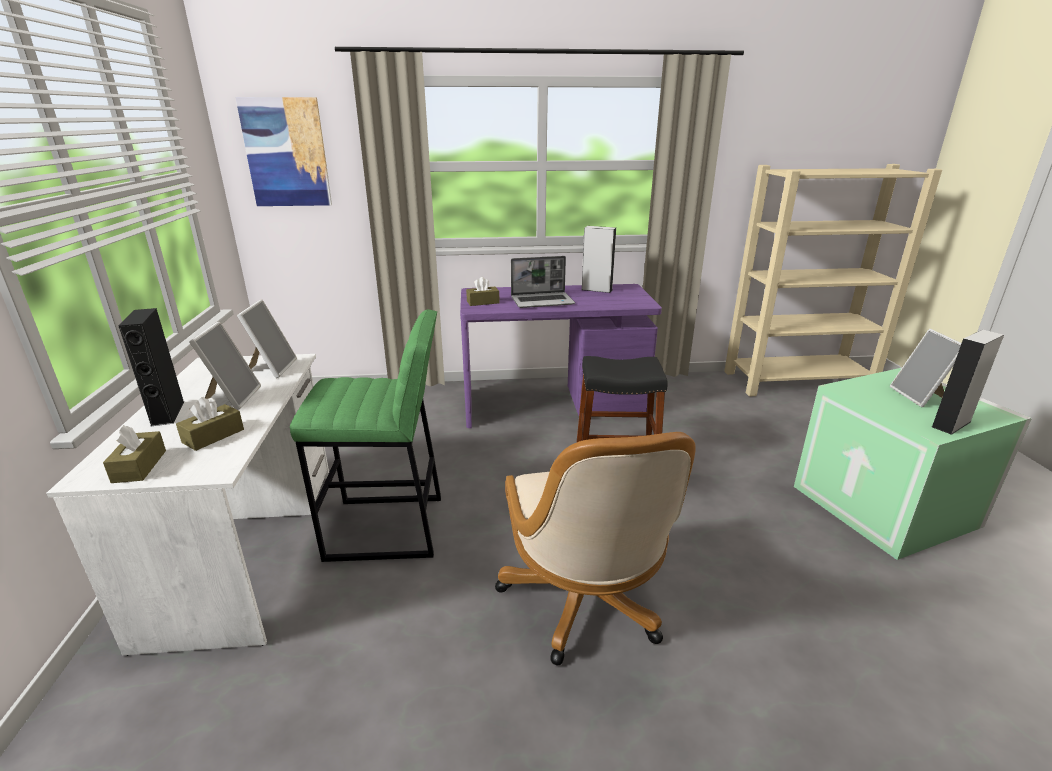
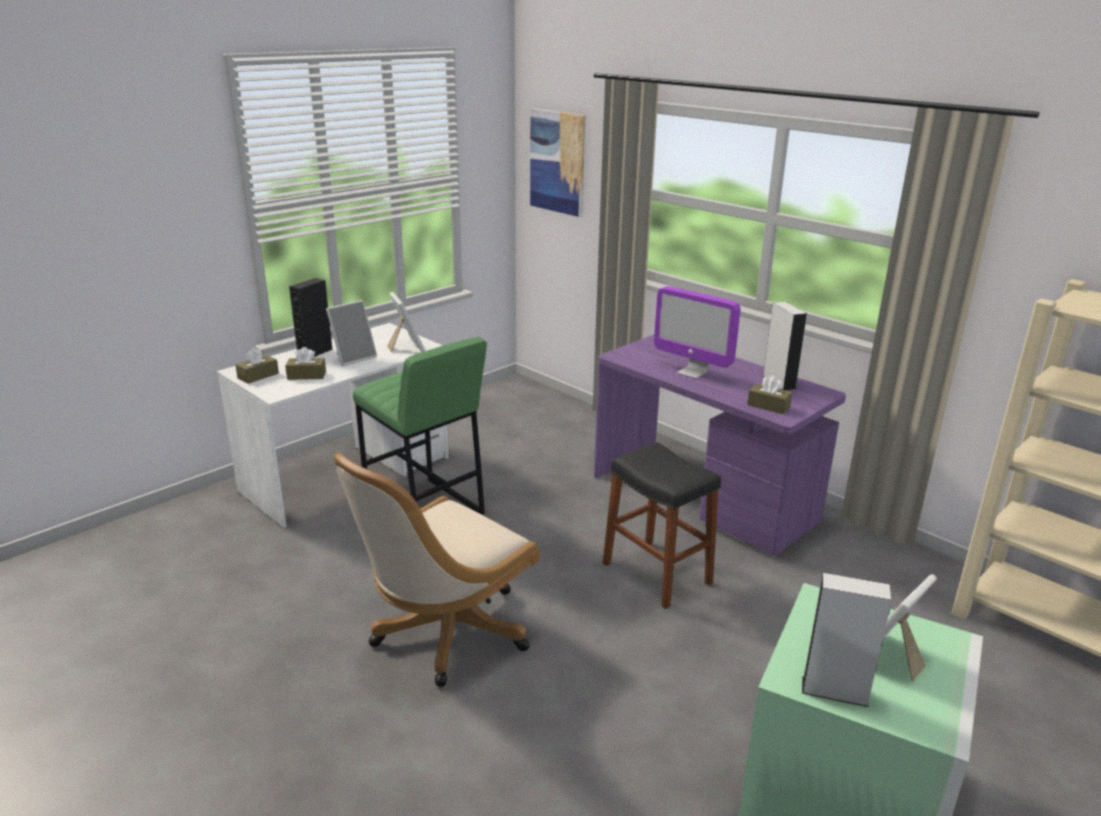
camera: 50 degrees right, 0 degrees up
picture frame [237,300,297,378] -> picture frame turned 75 degrees counterclockwise [387,292,425,352]
brown tissue box [466,277,499,306] -> brown tissue box moved to [747,376,792,414]
laptop [511,256,575,308] -> monitor [654,286,741,379]

